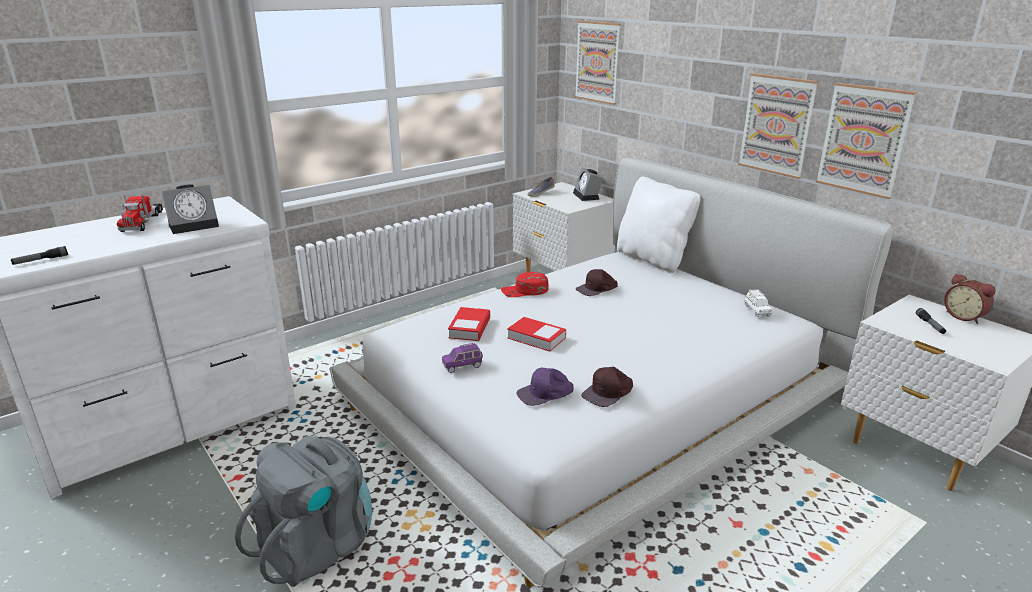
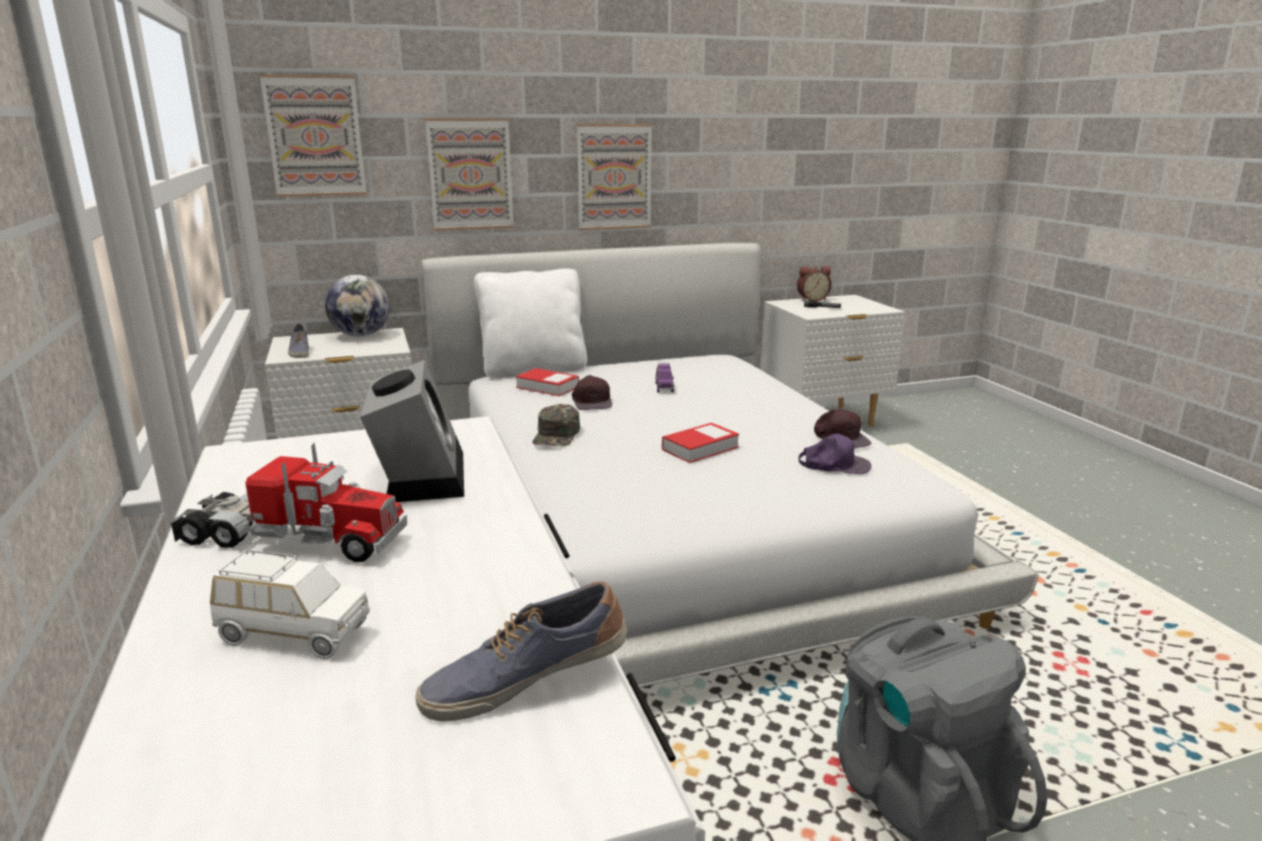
camera: 70 degrees left, 5 degrees down
flashlight [11,246,68,265] -> shoe [415,581,627,722]
purple toy car [442,343,483,373] -> purple toy car moved to [655,363,674,392]
book [448,307,490,341] -> book moved to [515,368,579,396]
red cap [501,272,549,297] -> green cap [532,404,580,446]
purple cap [516,368,574,406] -> purple cap turned 75 degrees counterclockwise [798,434,871,474]
alarm clock [573,167,604,201] -> globe [325,275,390,337]
white toy car [745,289,772,317] -> white toy car moved to [210,550,370,659]
picture [816,83,917,199] -> picture moved to [425,118,514,231]

